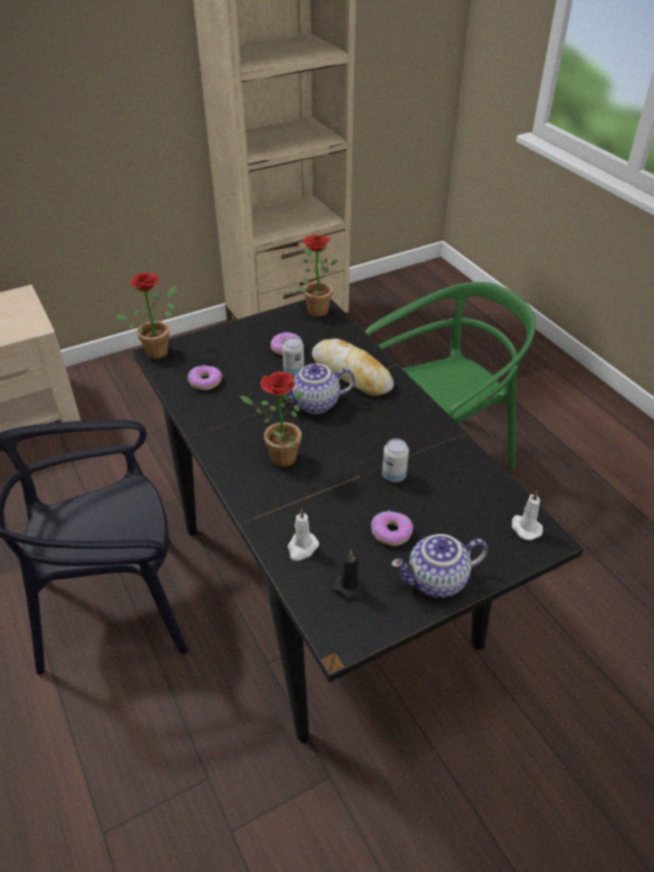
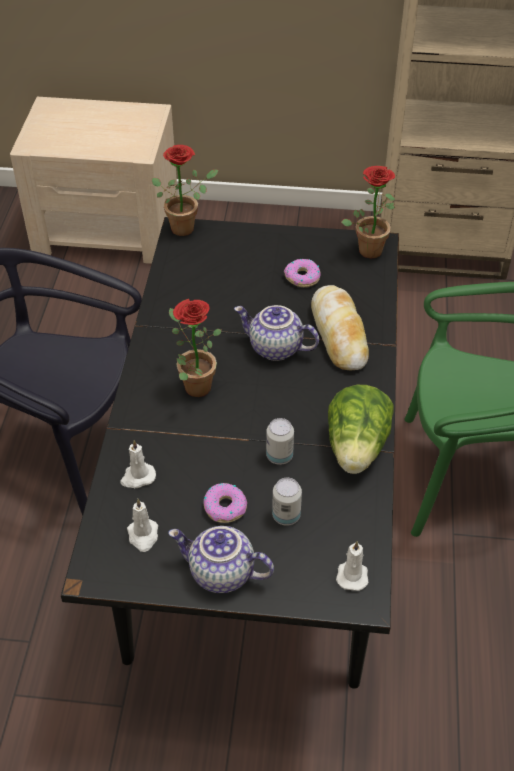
camera: 35 degrees right, 5 degrees up
donut [188,365,222,390] -> none
can [282,337,304,376] -> can moved to [272,478,302,526]
black candle [333,550,366,602] -> white candle [127,499,158,552]
none -> lettuce [328,385,394,474]

